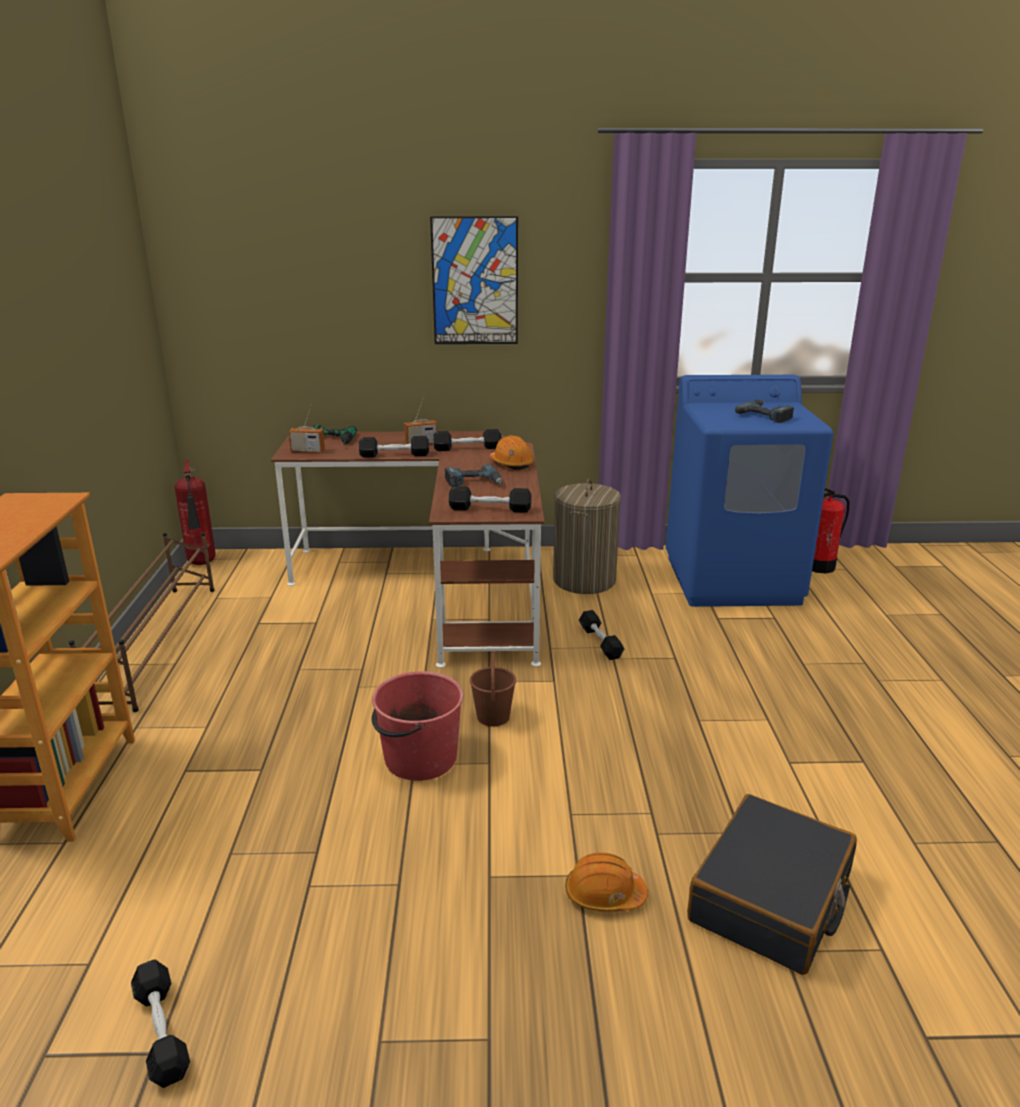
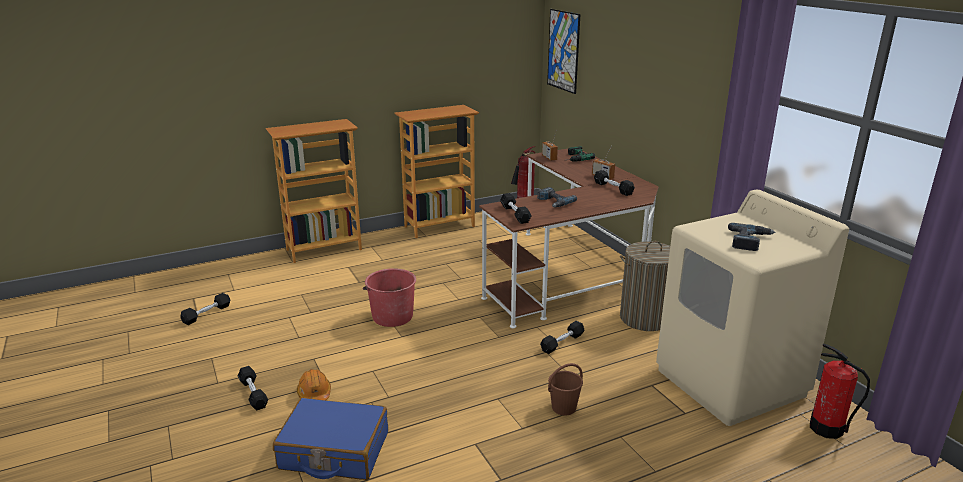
camera: 65 degrees right, 0 degrees up
brown shoe rack [69,532,215,712] -> bookcase [394,105,479,238]
black dumbbell [359,436,429,458] -> black dumbbell moved to [238,366,268,411]
picture [430,216,518,344] -> picture moved to [547,9,580,94]
brown bucket [470,652,516,727] -> brown bucket moved to [548,363,583,416]
orange hard hat [490,435,534,470] -> none
blue washing machine [666,375,834,607] -> beige washing machine [656,189,849,426]
black suitcase [687,794,857,975] -> blue suitcase [273,398,388,480]

